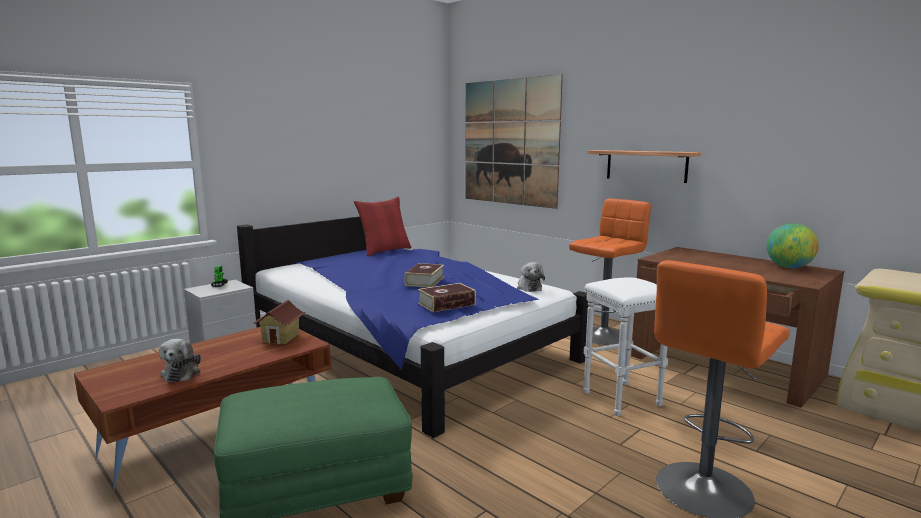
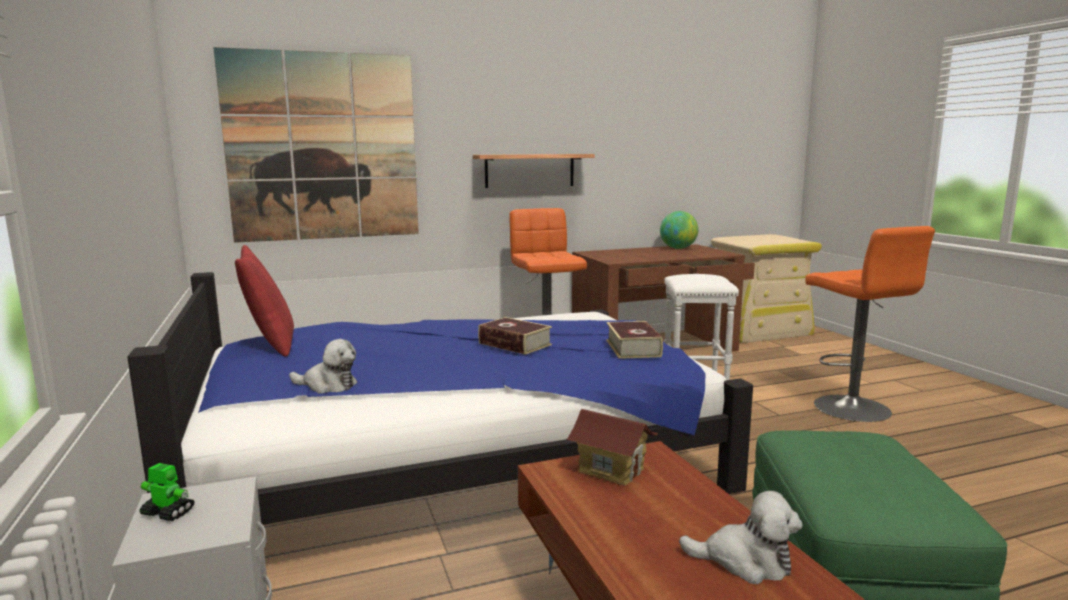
camera: 65 degrees left, 0 degrees up
plush toy [517,262,545,292] -> plush toy moved to [289,339,357,394]

